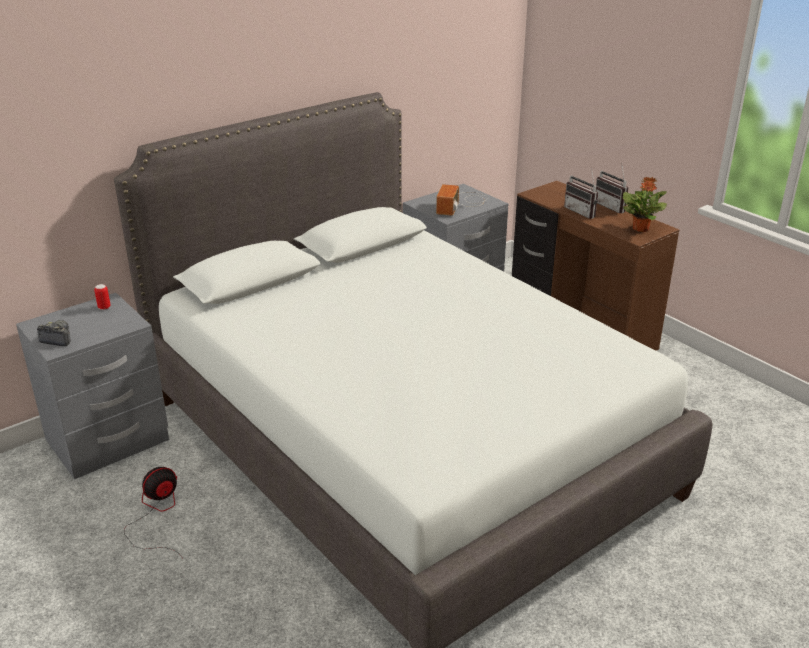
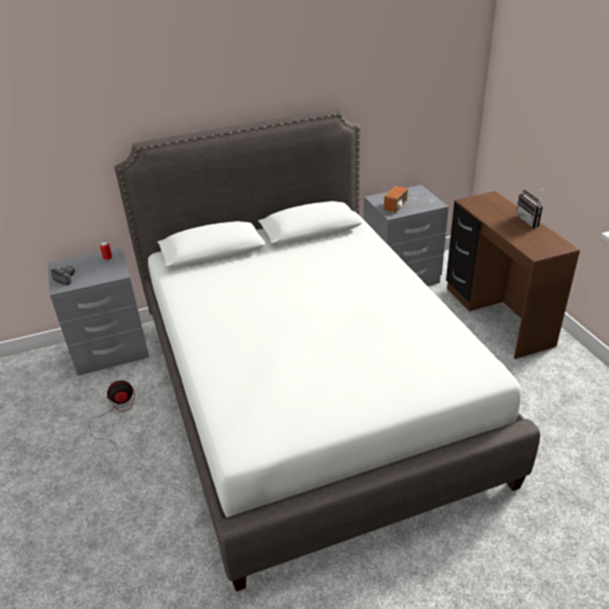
camera: 20 degrees right, 5 degrees up
radio [564,168,598,219] -> none
potted plant [623,177,667,232] -> none

